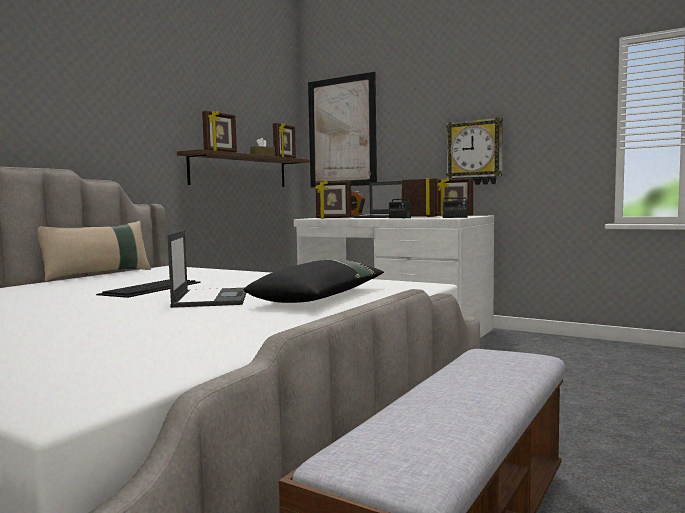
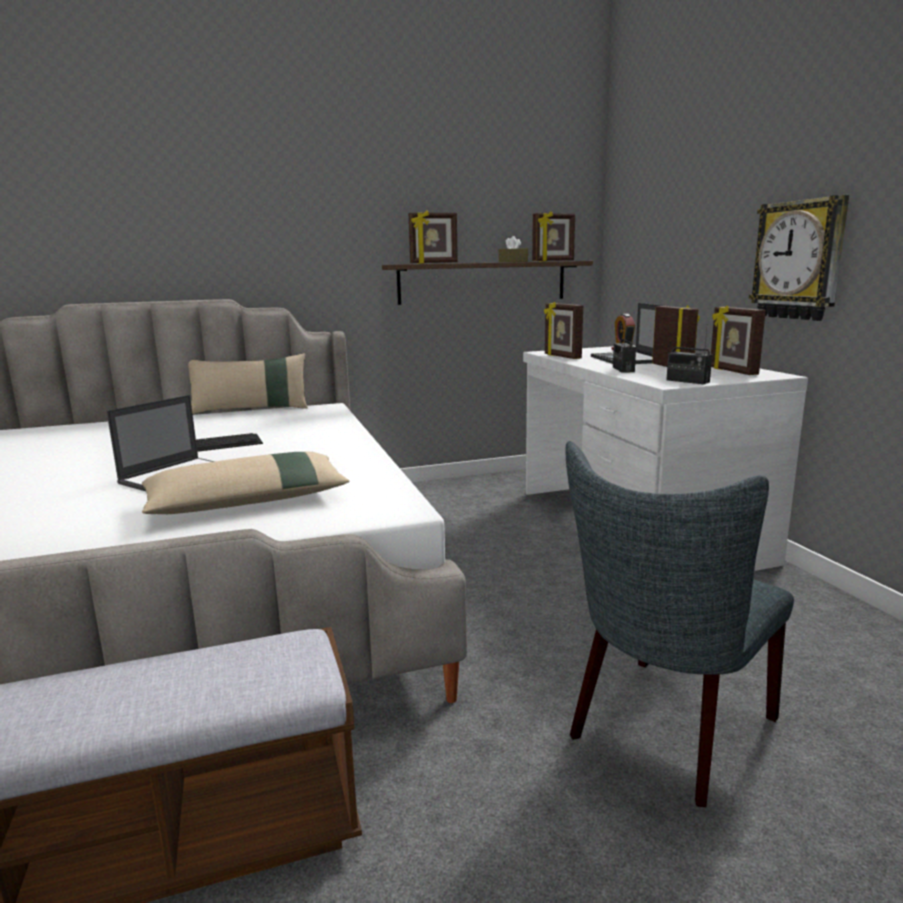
camera: 40 degrees right, 10 degrees up
black pillow [243,259,384,303] -> beige pillow [142,452,350,514]
picture [308,71,377,187] -> none
none -> grey chair [565,441,794,807]

